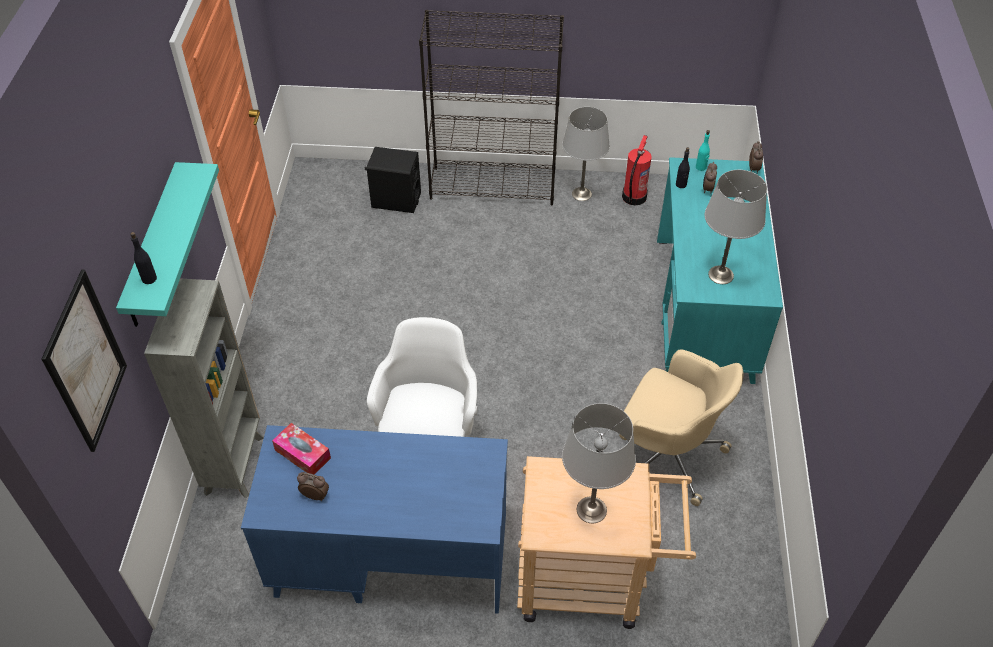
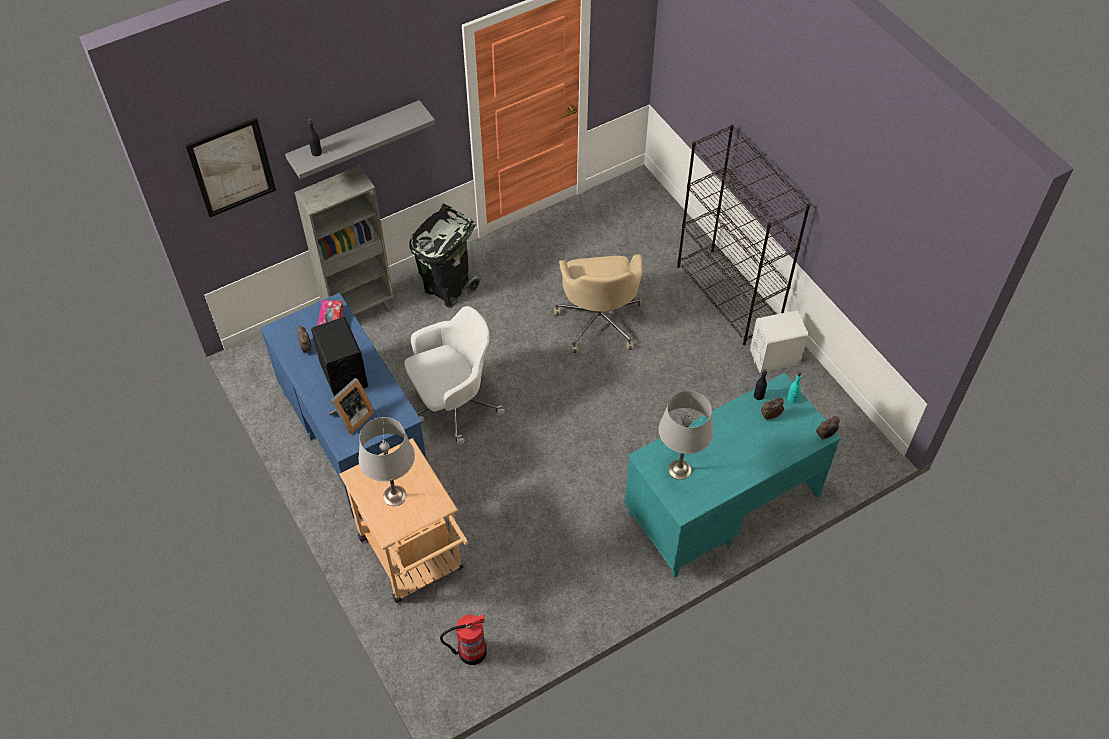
camera: 55 degrees right, 5 degrees up
turquoise shelf [116,162,219,327] -> grey shelf [285,100,435,179]
black speaker [365,147,421,213] -> black speaker moved to [311,317,368,396]
grey table lamp [562,107,610,201] -> white speaker [750,310,808,373]
beige office chair [619,349,744,506] -> beige office chair moved to [554,254,642,353]
fire extinguisher [622,135,652,206] -> fire extinguisher moved to [440,614,487,665]
none -> picture frame [329,378,375,434]
none -> black trash can [409,204,480,308]

